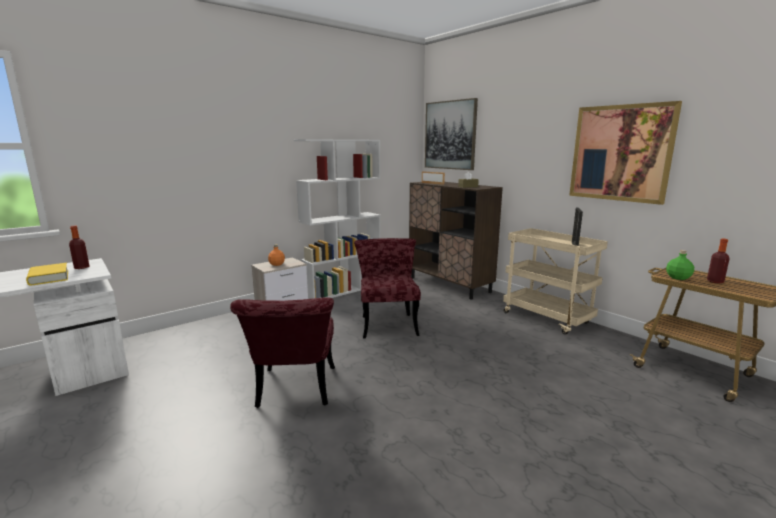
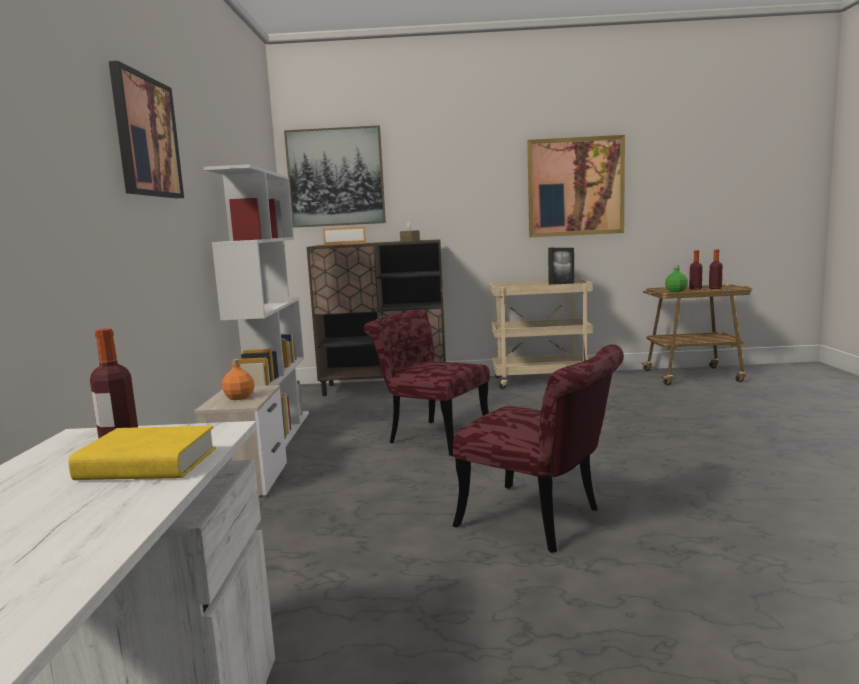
camera: 50 degrees left, 5 degrees down
none -> picture [109,61,184,199]
none -> bottle [709,249,723,289]

